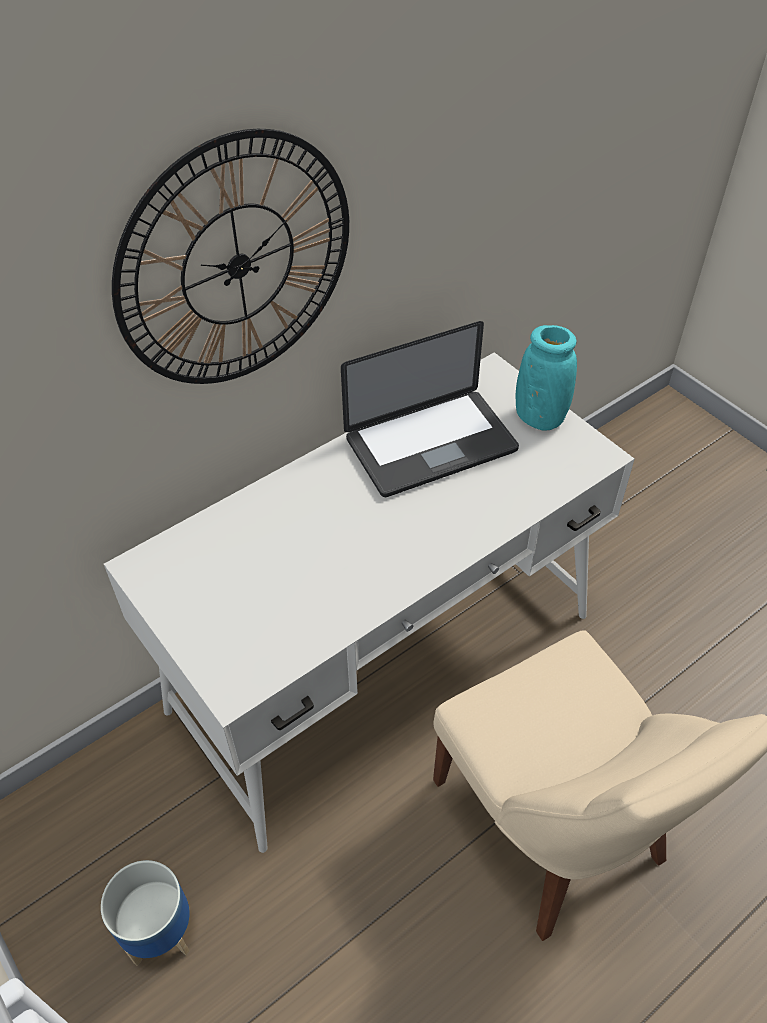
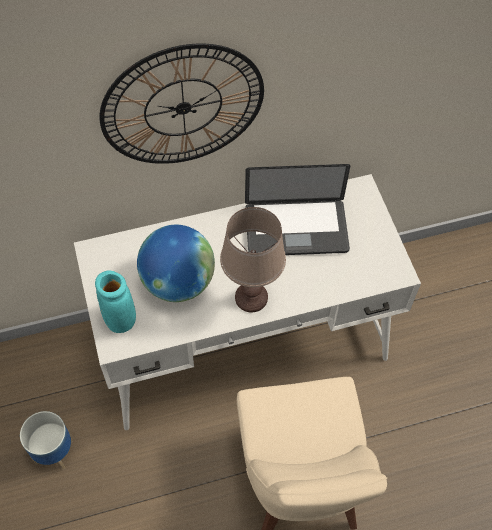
camera: 20 degrees right, 10 degrees up
turquoise vase [516,325,577,430] -> turquoise vase moved to [95,270,136,333]
none -> globe [137,225,215,302]
none -> brown table lamp [220,207,286,312]

